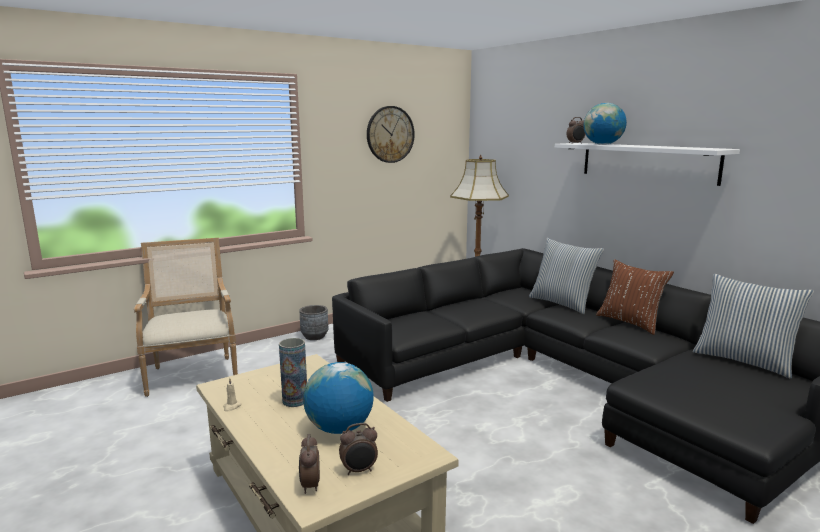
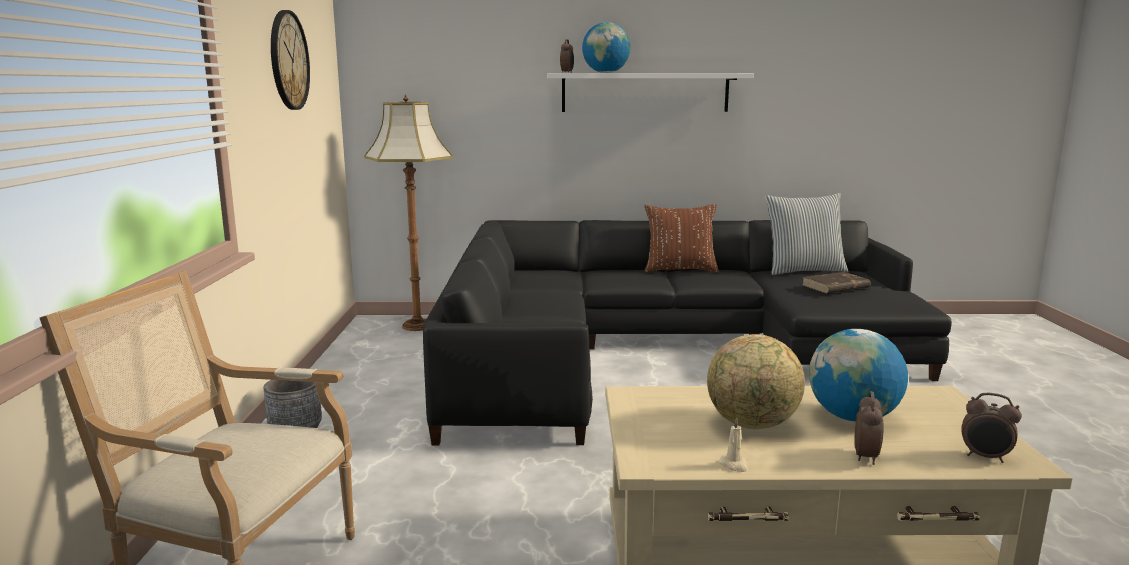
camera: 55 degrees left, 0 degrees up
vase [279,338,307,407] -> globe [707,334,805,429]
alarm clock [339,423,378,475] -> alarm clock moved to [854,391,884,465]
pillow [529,238,604,314] -> none
none -> brown book [802,272,871,293]

